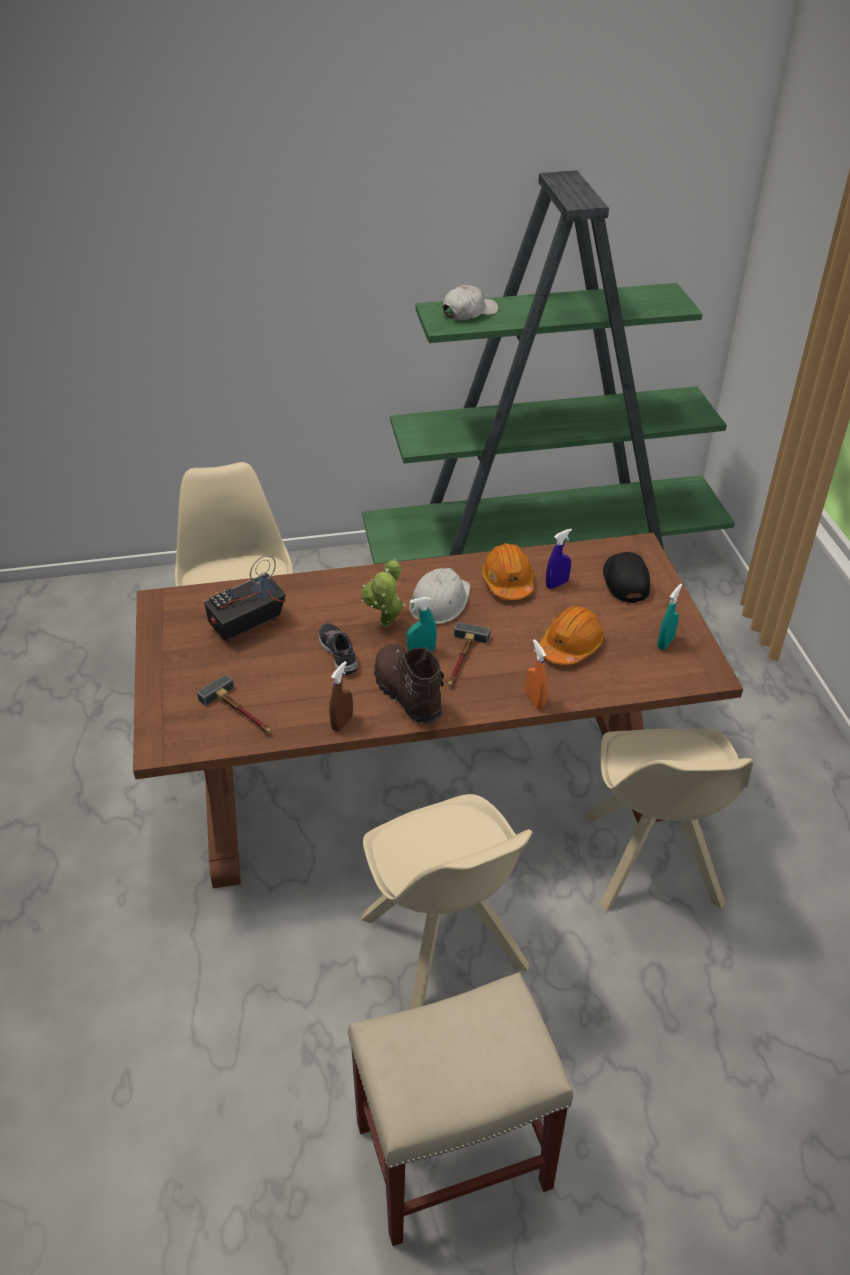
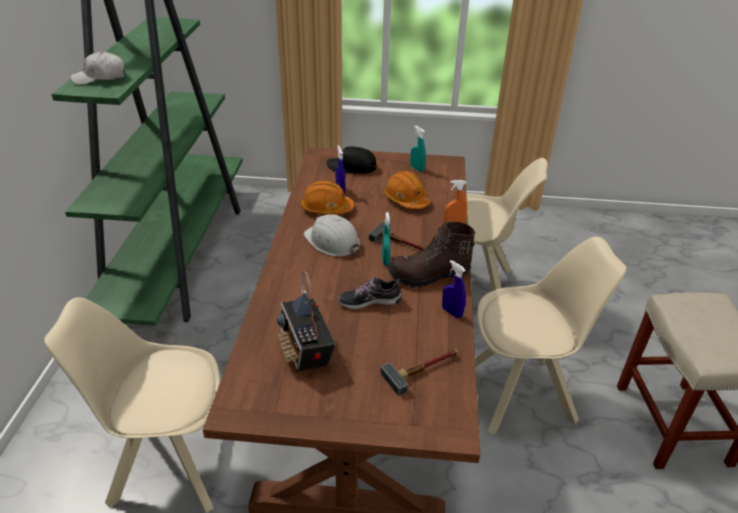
camera: 75 degrees left, 5 degrees down
brown spray bottle [329,661,353,731] -> blue spray bottle [442,260,466,318]
potted plant [361,558,406,627] -> none
white cap [443,285,498,320] -> white cap turned 90 degrees counterclockwise [70,52,125,85]

